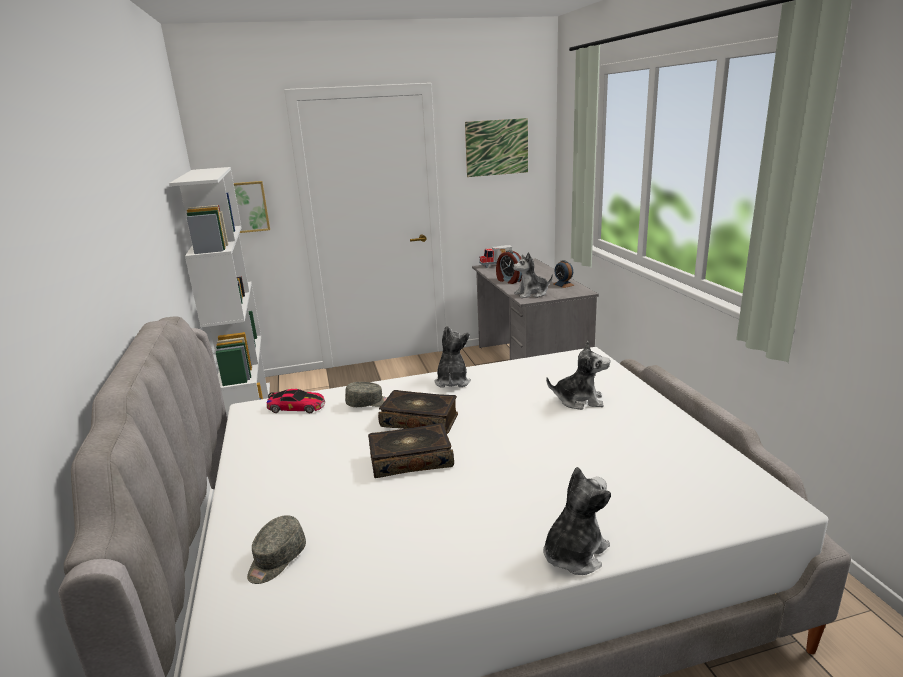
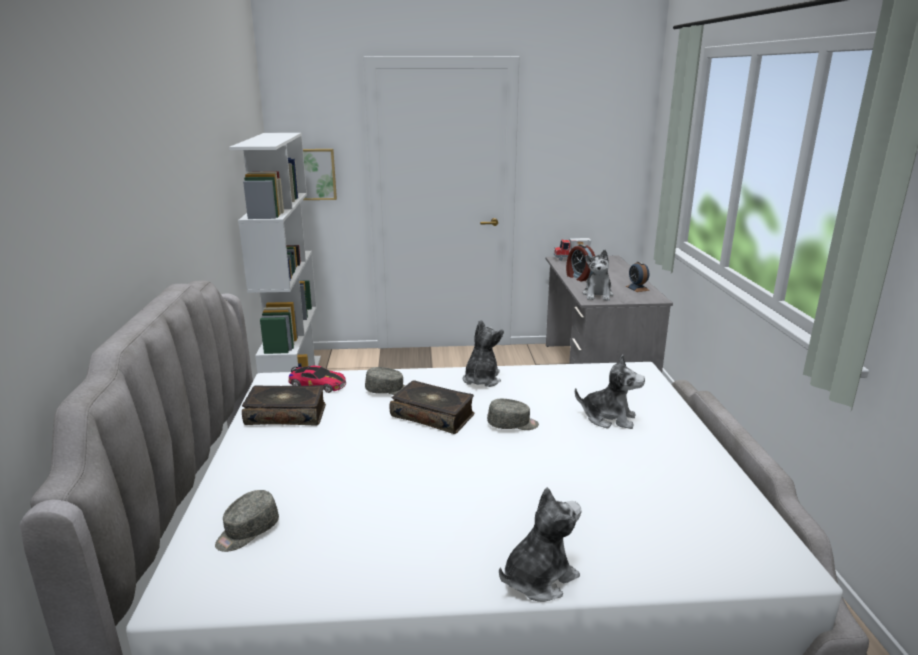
camera: 10 degrees right, 0 degrees up
book [368,423,454,478] -> book moved to [242,385,326,426]
picture [465,118,528,177] -> none
plush toy [513,252,553,298] -> plush toy turned 75 degrees counterclockwise [583,250,613,301]
none -> grey cap [487,399,539,430]

